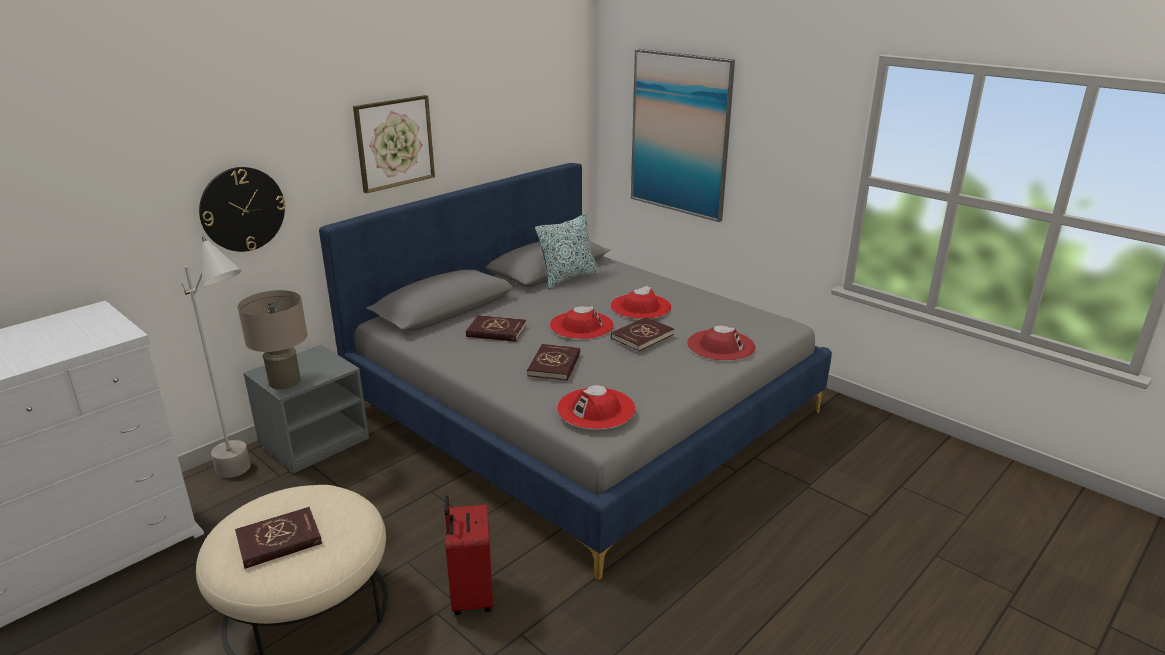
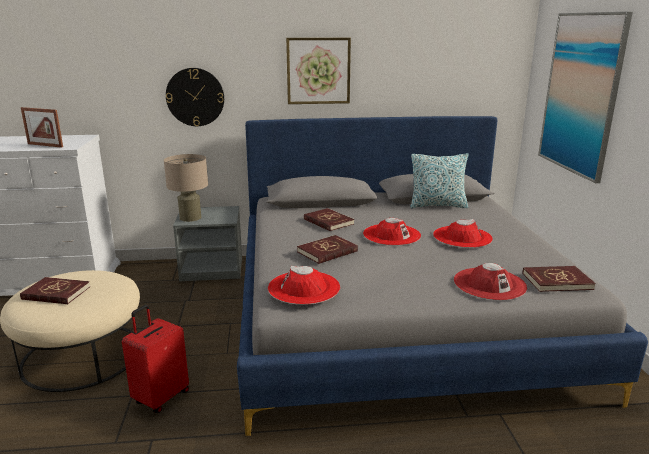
camera: 40 degrees right, 5 degrees down
grey floor lamp [182,236,251,478] -> none
red book [611,317,674,351] -> red book moved to [522,266,596,292]
none -> picture frame [21,107,63,148]

